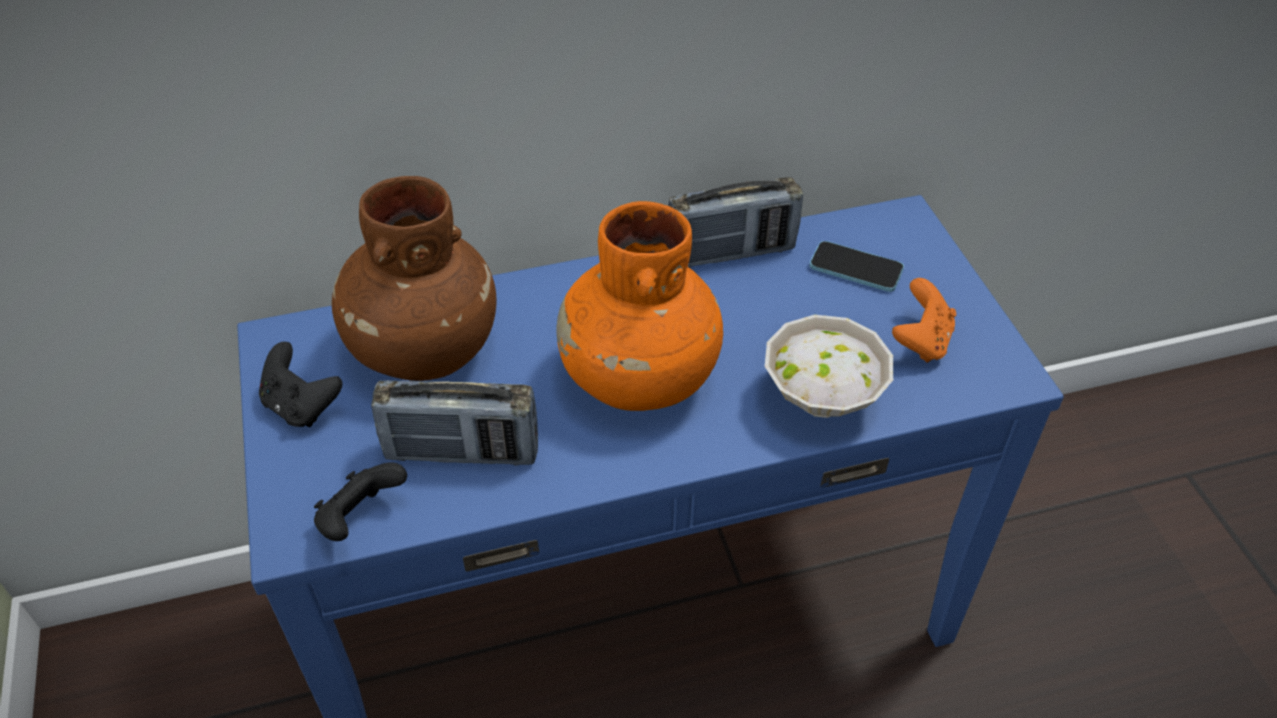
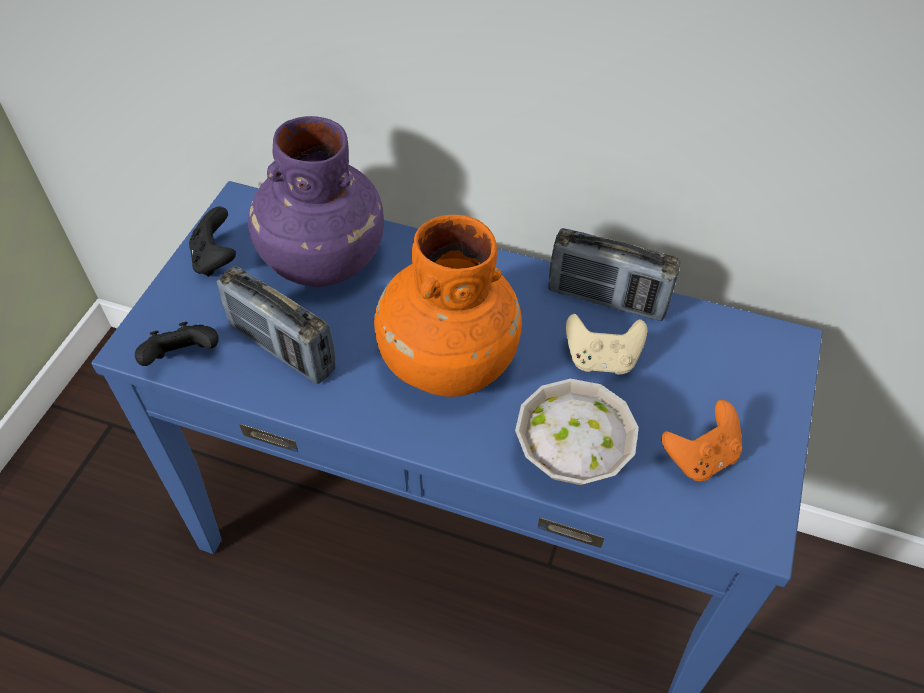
camera: 35 degrees right, 5 degrees up
brown vase [332,176,497,381] -> purple vase [248,116,384,287]
phone [810,241,904,292] -> none
none -> beige game controller [566,314,647,374]

